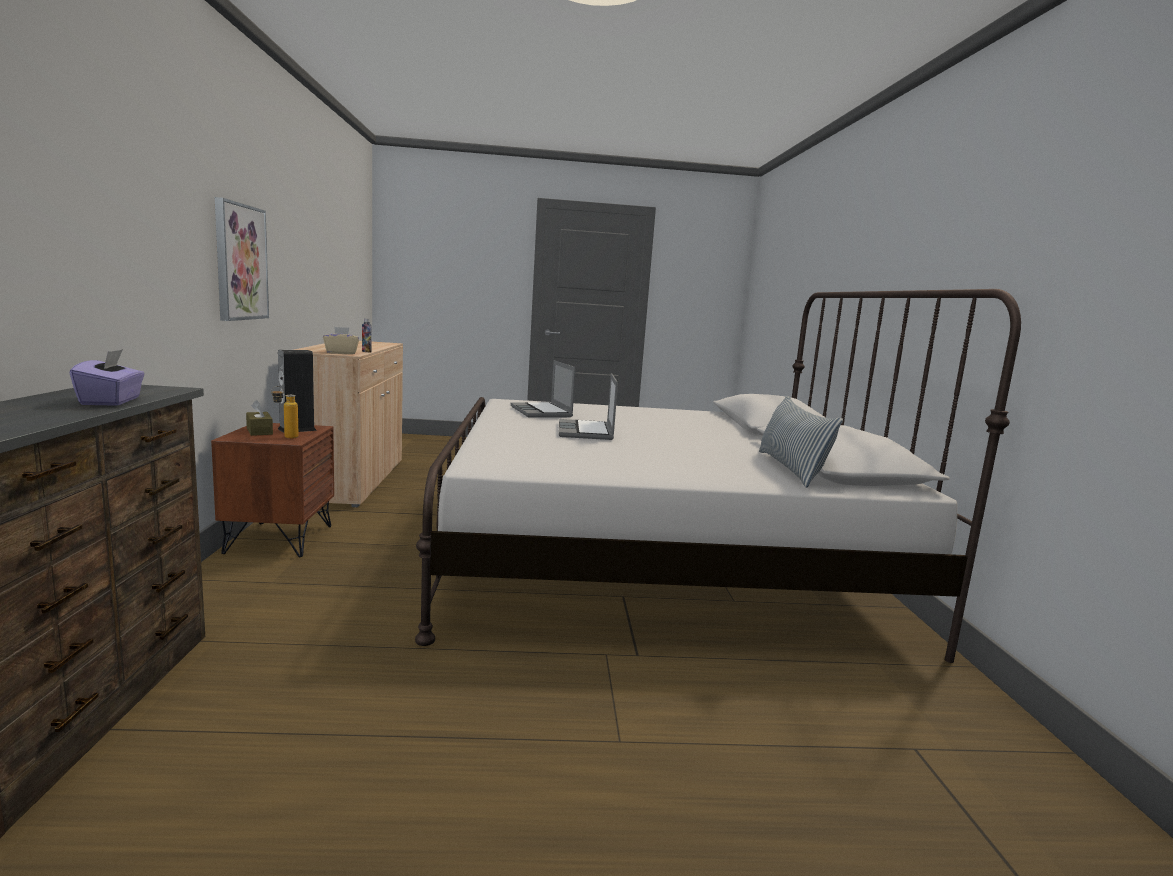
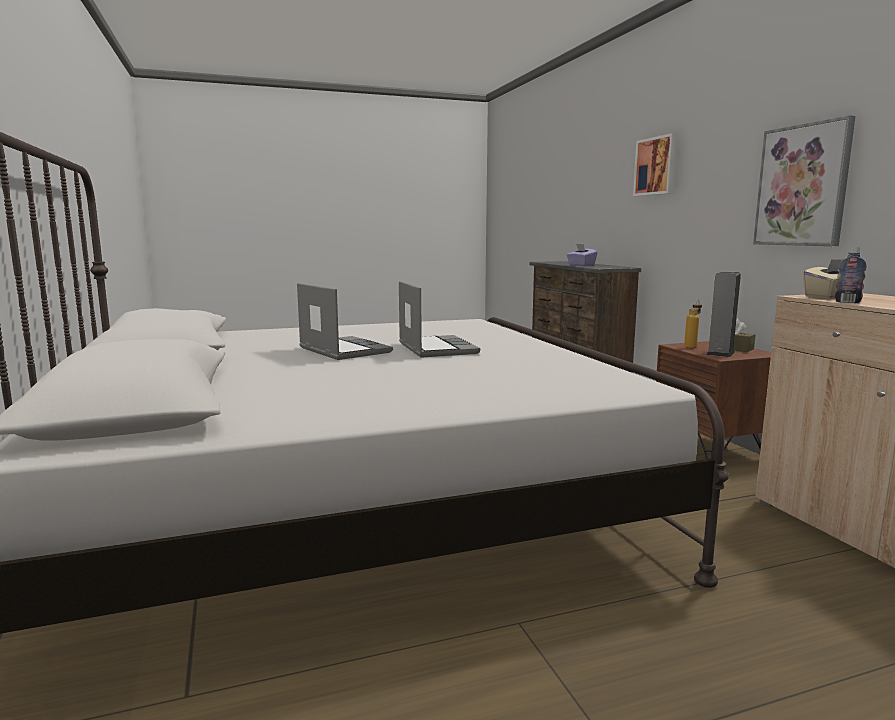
camera: 165 degrees right, 0 degrees up
laptop [511,360,576,418] -> laptop moved to [297,283,393,360]
pillow [759,395,843,488] -> none
none -> picture [633,133,678,196]

